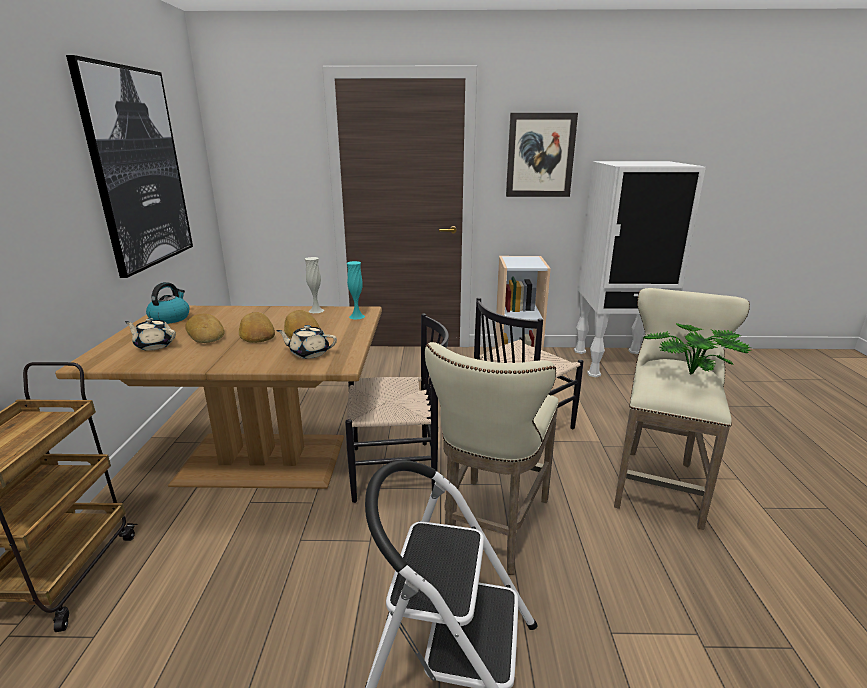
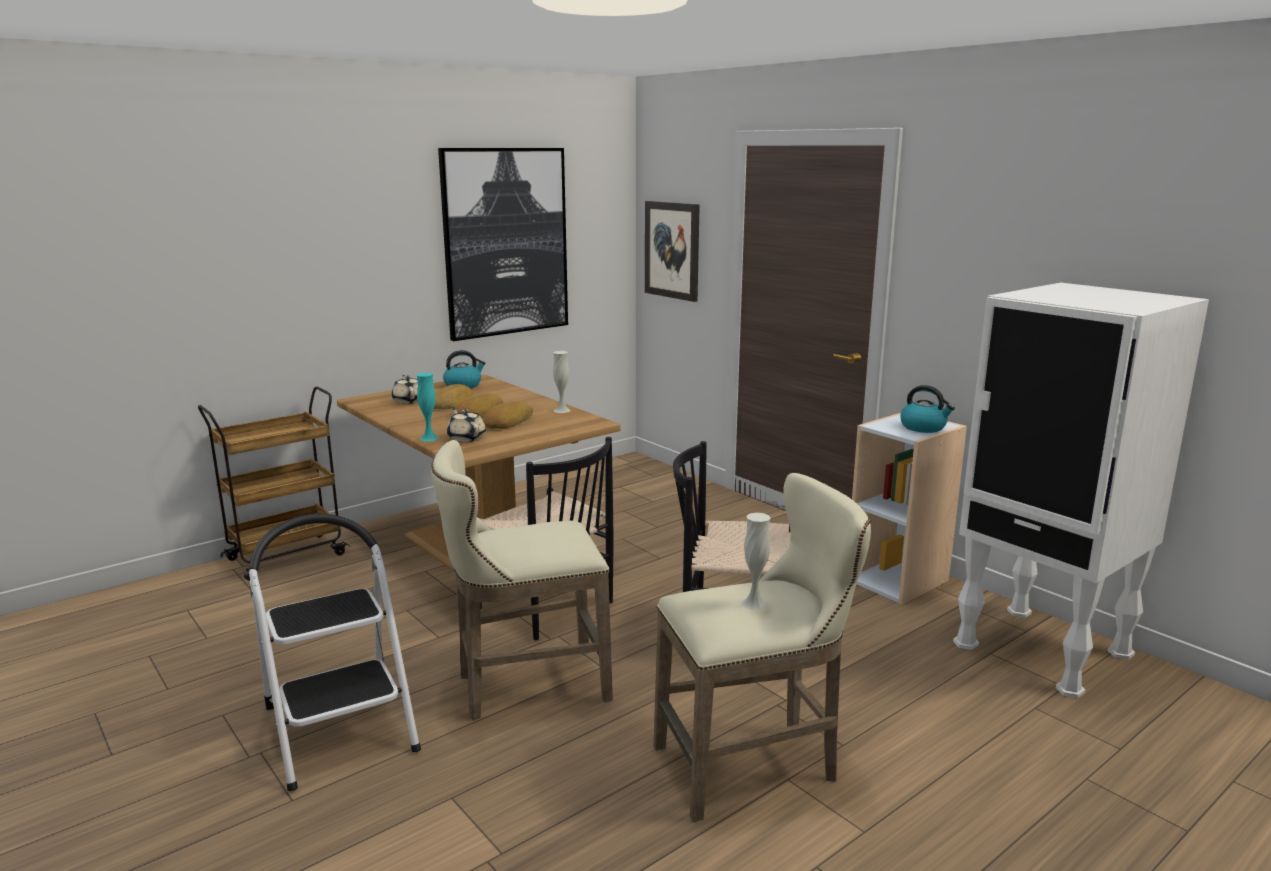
camera: 50 degrees right, 5 degrees down
turquoise vase [347,261,365,319] -> turquoise vase moved to [417,373,439,441]
picture [506,113,578,197] -> picture moved to [645,201,700,302]
potted plant [643,323,752,374] -> white vase [741,513,771,611]
none -> kettle [900,385,955,433]

